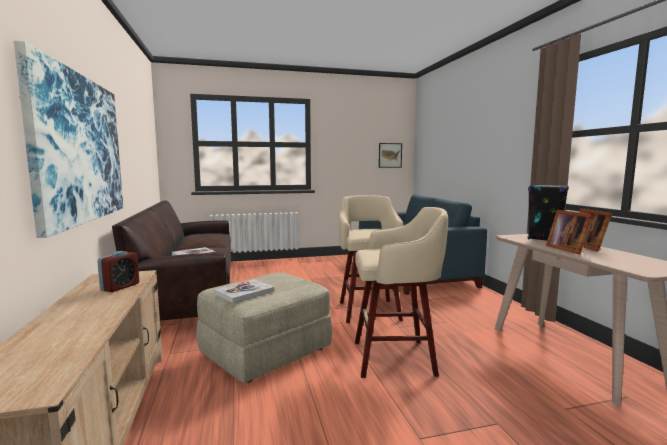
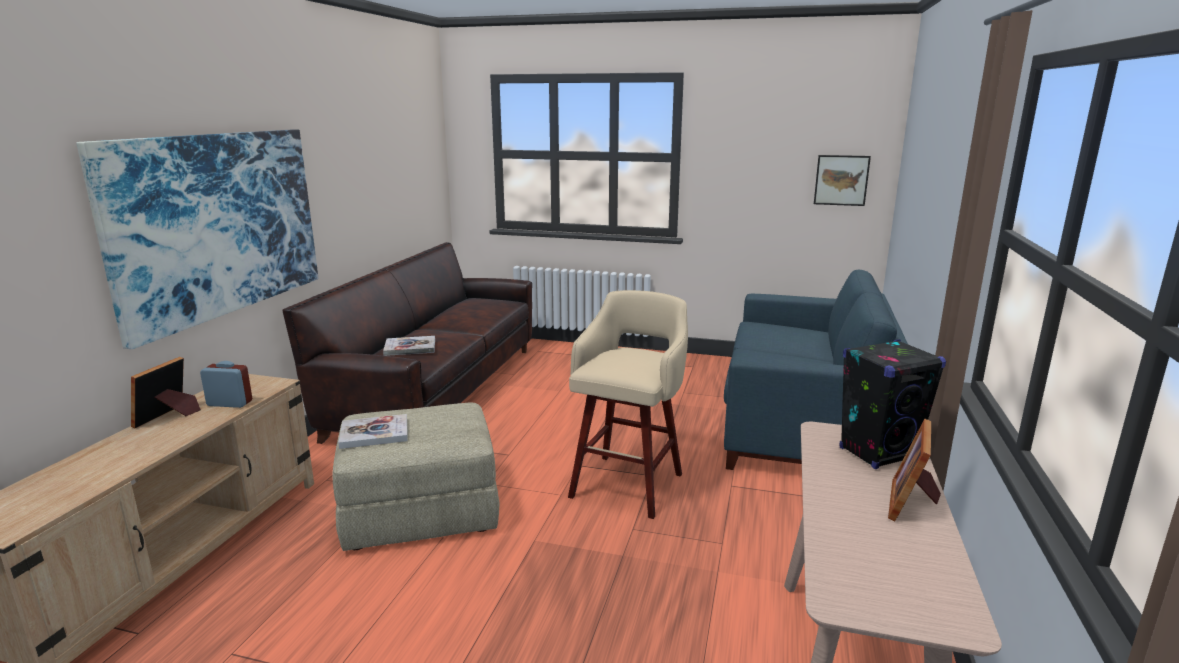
camera: 30 degrees right, 10 degrees up
alarm clock [97,251,139,292] -> alarm clock turned 135 degrees counterclockwise [200,361,252,408]
beige stool [355,207,448,378] -> none
picture frame [546,210,593,255] -> picture frame moved to [131,357,201,428]

